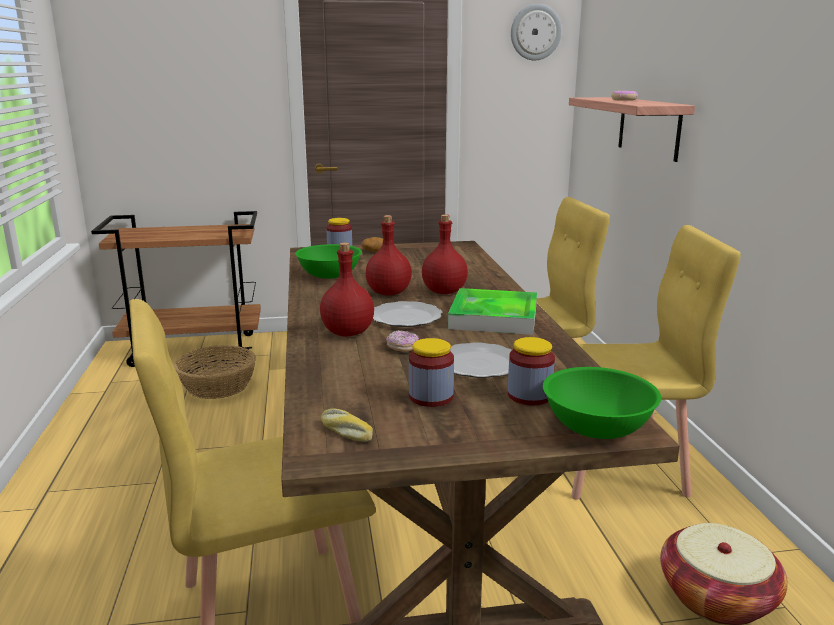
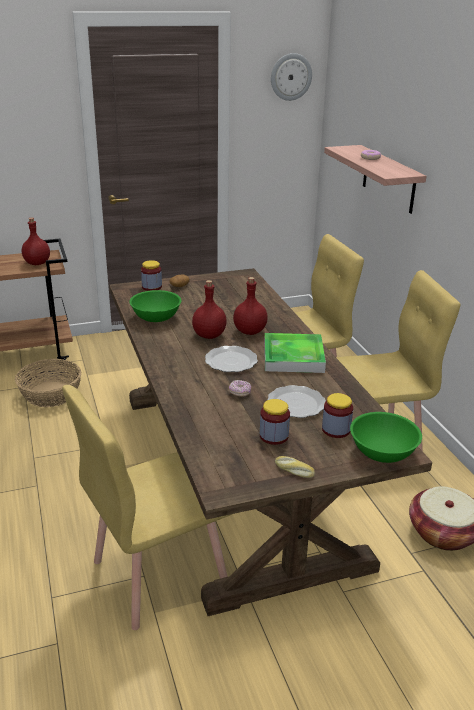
camera: 10 degrees left, 10 degrees up
red bottle [320,243,374,337] -> red bottle moved to [22,218,50,265]
bread [321,409,373,442] -> bread moved to [275,456,315,478]

